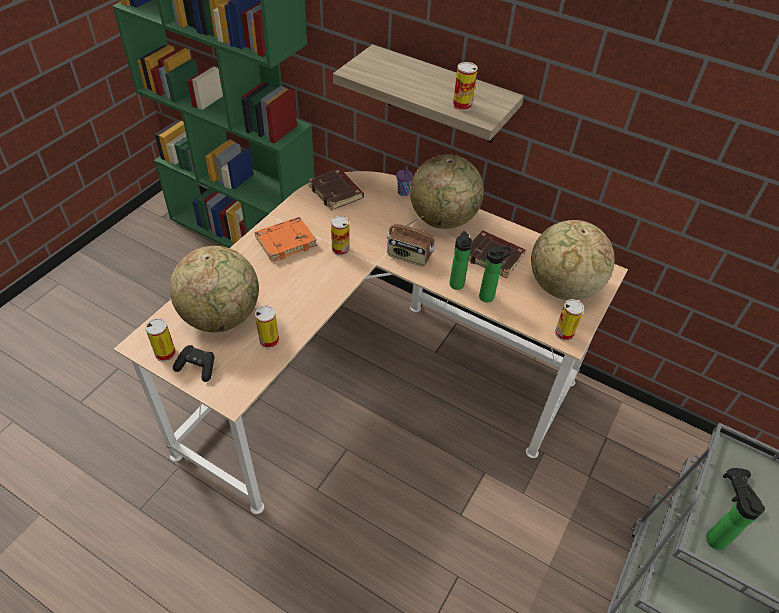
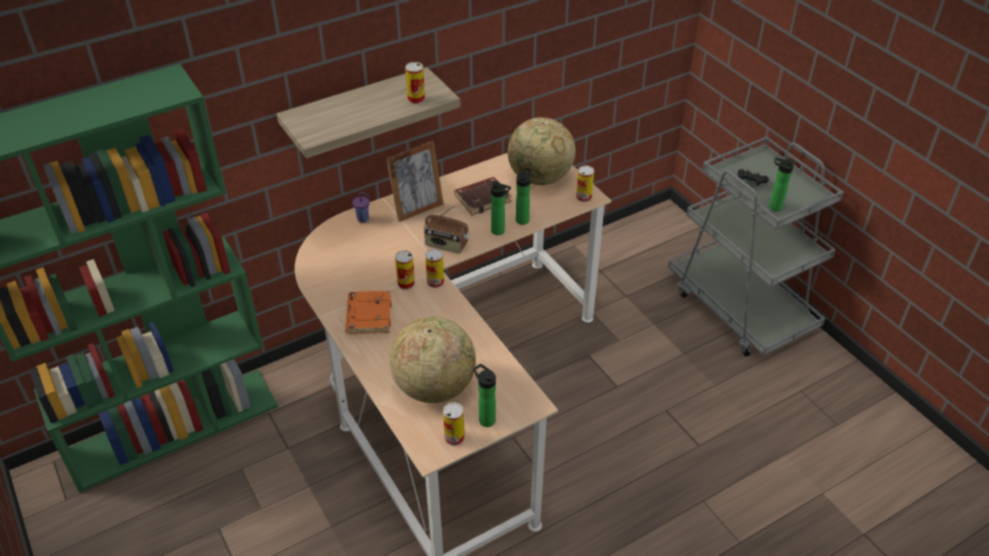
camera: 60 degrees left, 5 degrees down
black game controller [173,345,214,382] -> bottle [473,364,496,427]
can [255,306,279,348] -> can moved to [425,249,444,288]
brown book [308,169,364,211] -> none
radio [387,216,435,266] -> radio turned 60 degrees clockwise [424,205,470,254]
globe [410,154,484,229] -> picture frame [386,141,444,222]

